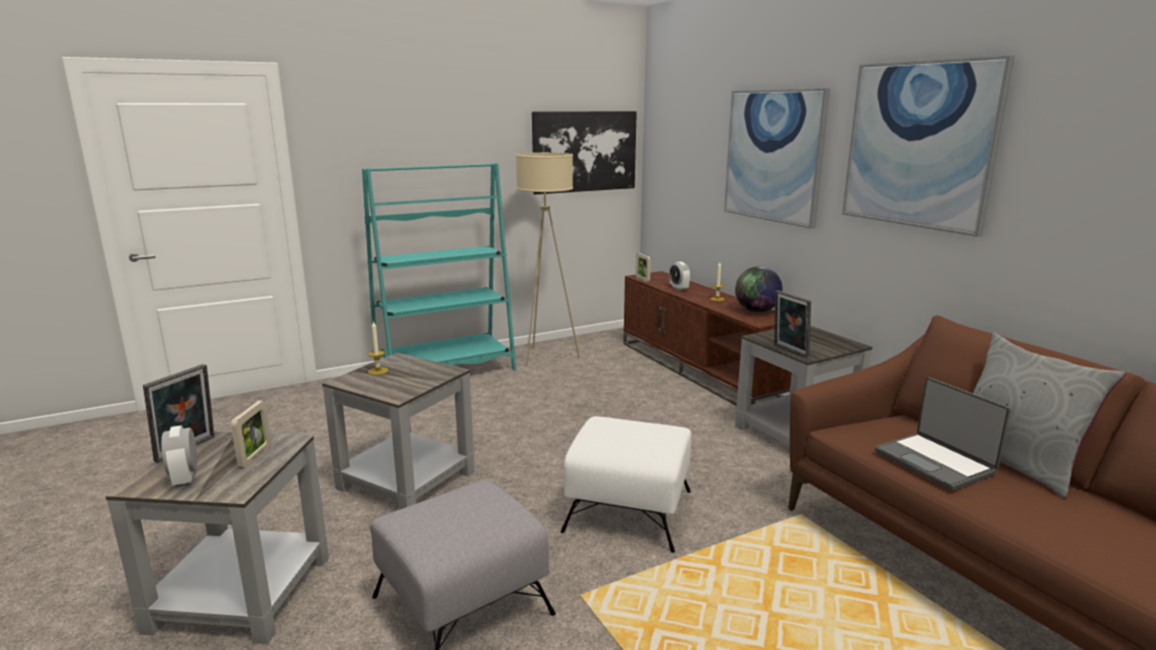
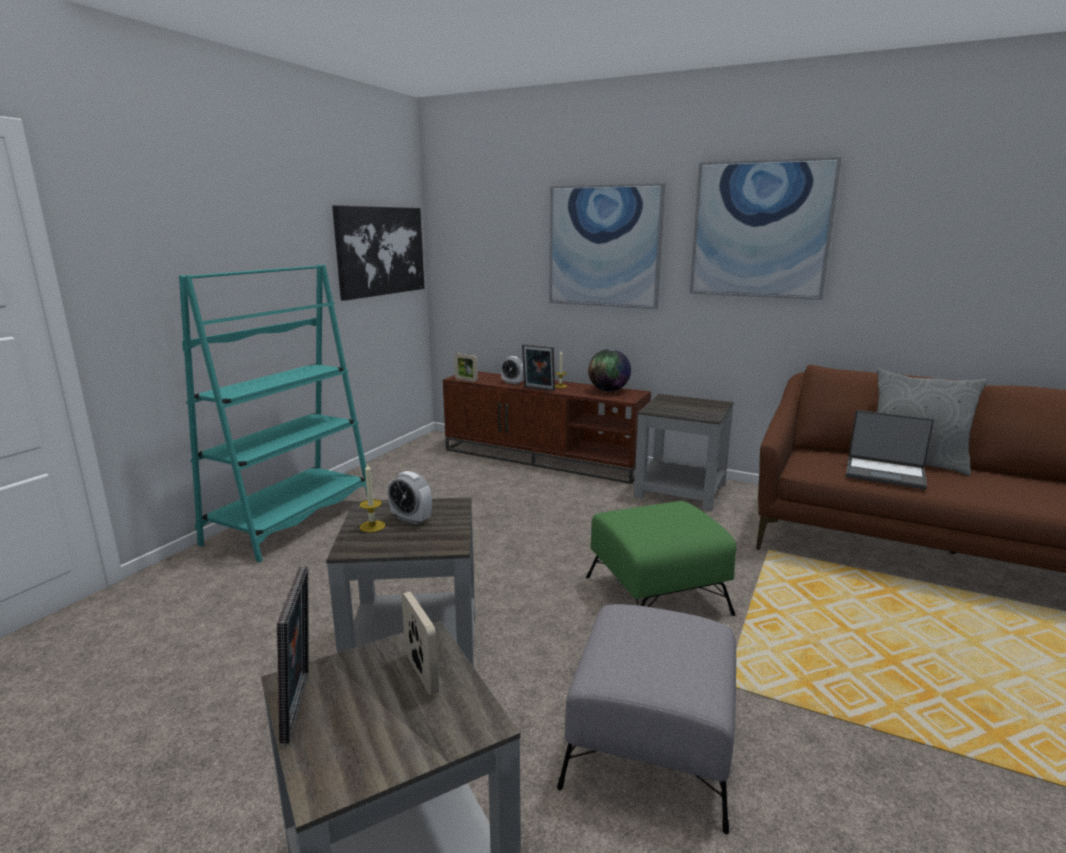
camera: 35 degrees left, 0 degrees up
alarm clock [161,425,197,488] -> alarm clock moved to [388,471,432,525]
beige floor lamp [516,152,580,367] -> none
white ottoman [561,416,691,553] -> green ottoman [586,501,737,616]
picture frame [774,290,811,358] -> picture frame moved to [522,344,555,391]

